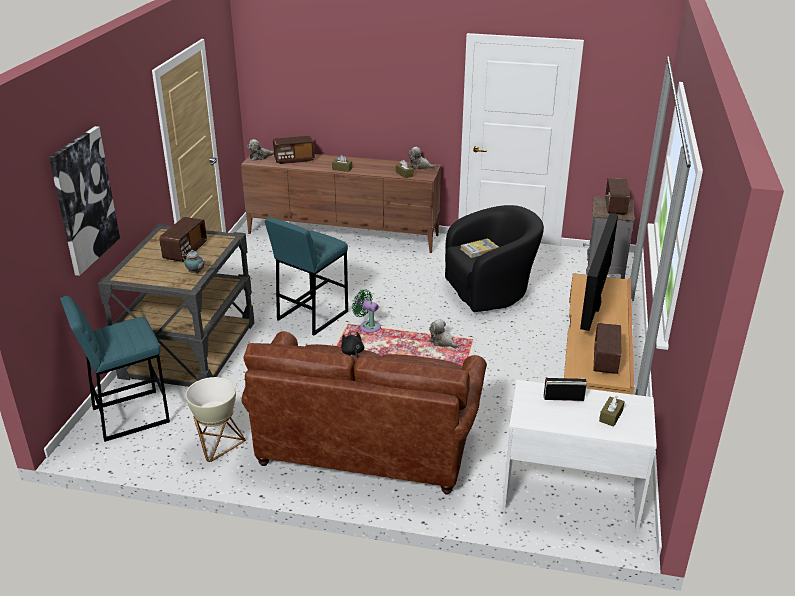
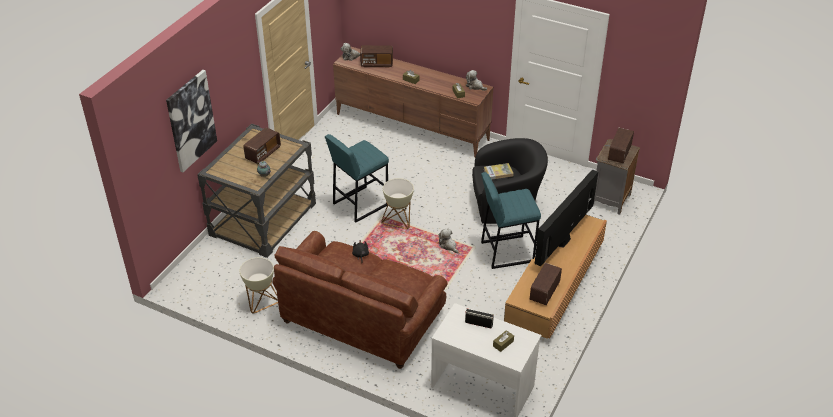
camera: 15 degrees right, 10 degrees up
turquoise stool [60,296,170,442] -> turquoise stool moved to [481,172,541,269]
green fan [352,290,381,333] -> planter [381,178,414,229]

